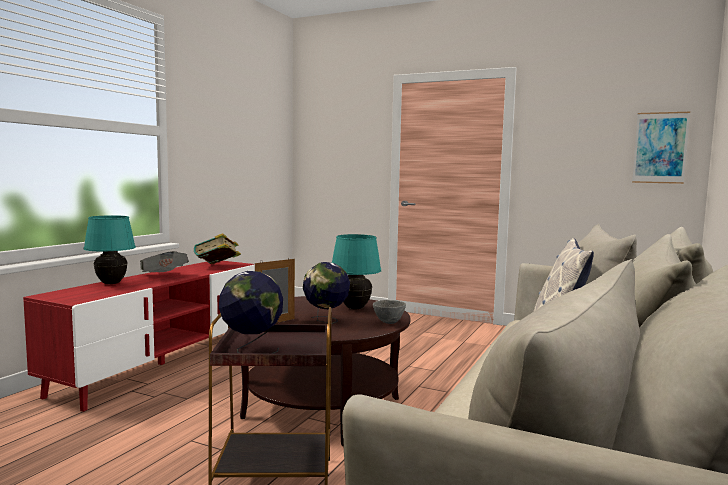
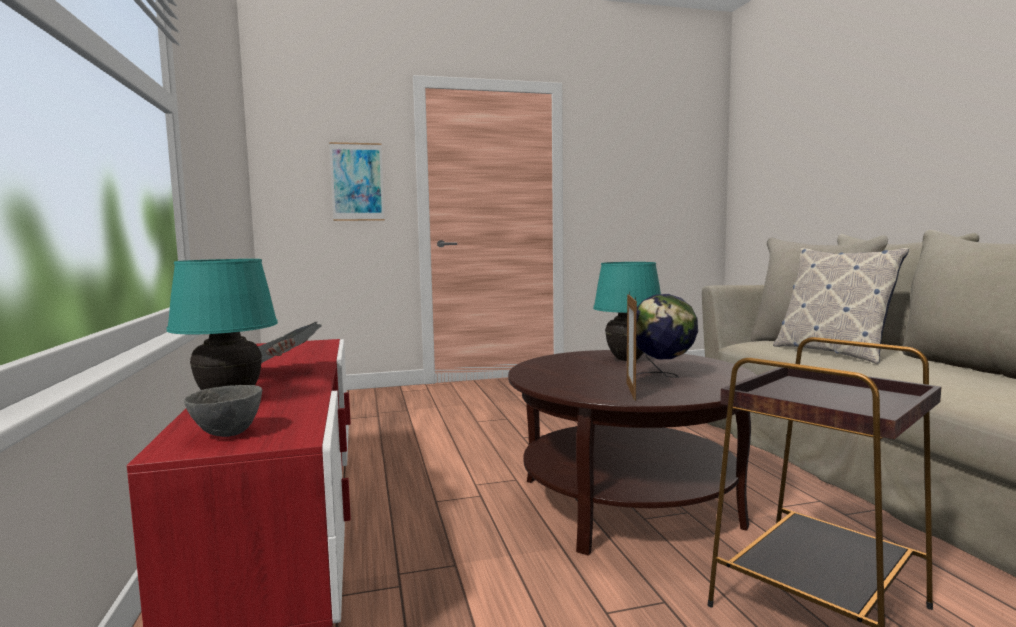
camera: 40 degrees left, 0 degrees up
book [194,233,241,264] -> none
globe [219,271,283,353] -> none
grey bowl [373,300,406,324] -> grey bowl moved to [184,385,262,437]
picture [632,112,690,184] -> picture moved to [329,142,385,221]

